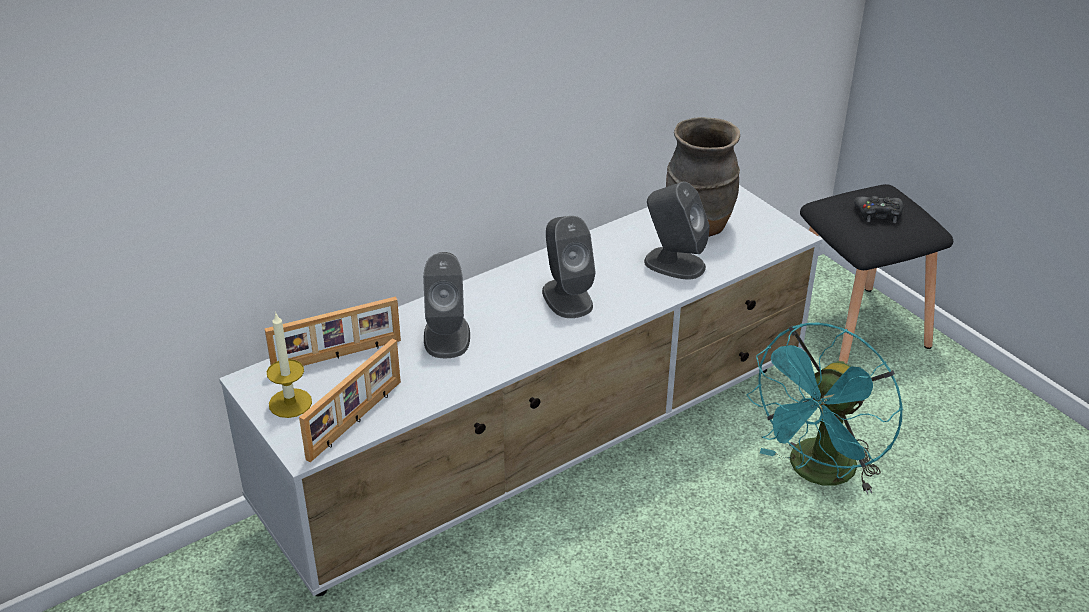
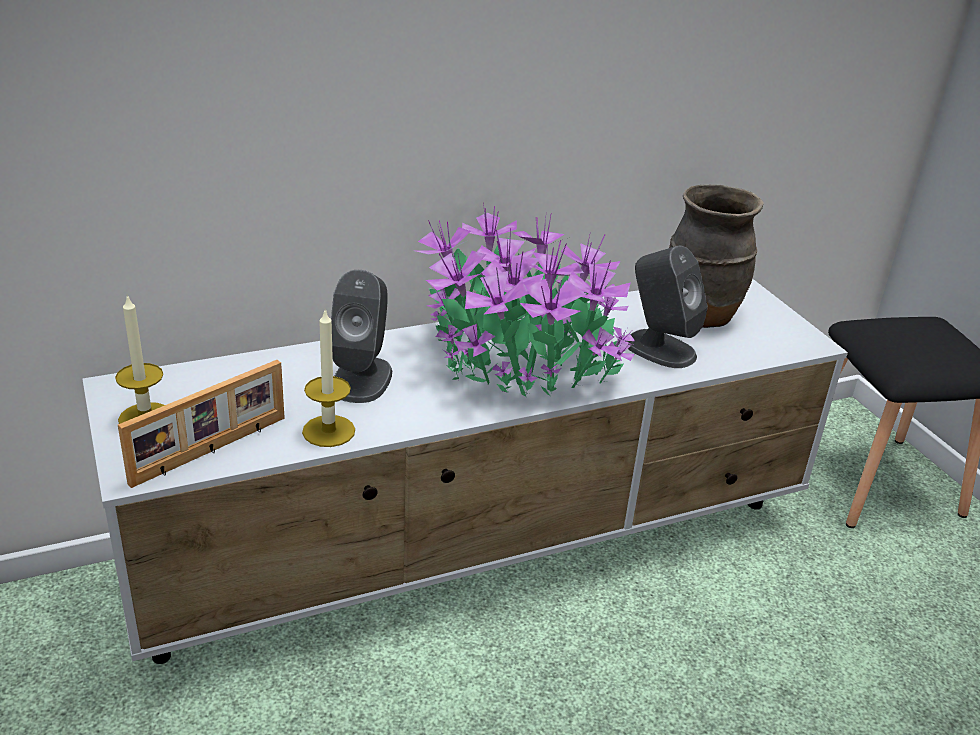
camera: 10 degrees right, 5 degrees down
picture frame [265,297,401,366] -> none
grey speaker [542,216,596,318] -> potted plant [416,202,635,397]
turquoise fan [746,323,903,494] -> none
black game controller [854,196,903,223] -> none
none -> candle [302,310,355,447]

